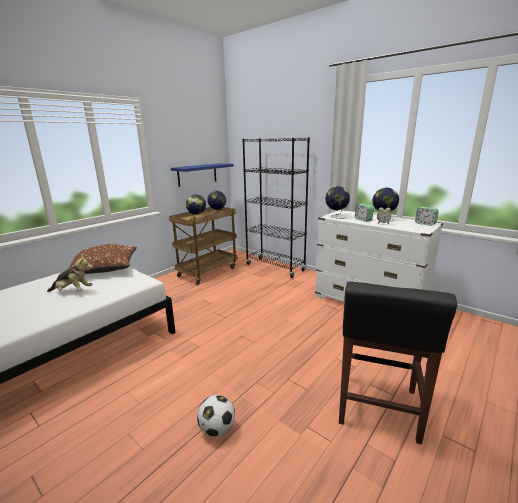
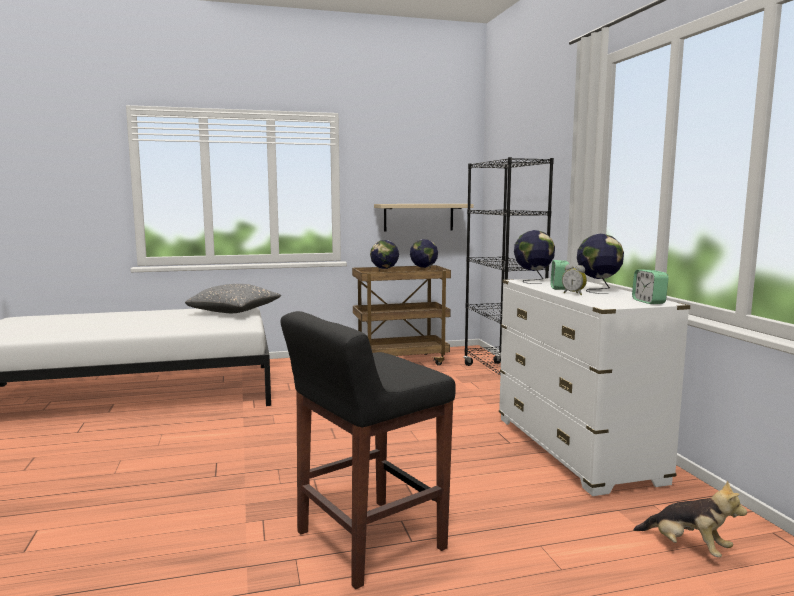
camera: 35 degrees right, 10 degrees down
plush toy [47,254,93,292] -> plush toy moved to [633,480,747,557]
brown pillow [68,244,137,274] -> grey pillow [185,284,281,313]
blue shelf [171,163,234,187] -> beige shelf [374,204,474,232]
football [197,395,235,437] -> none

